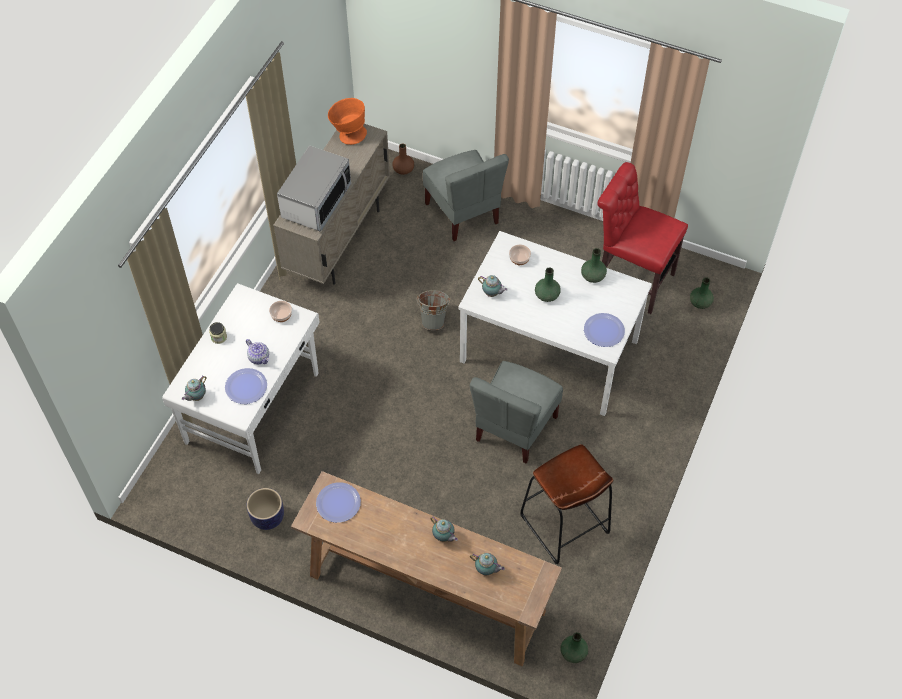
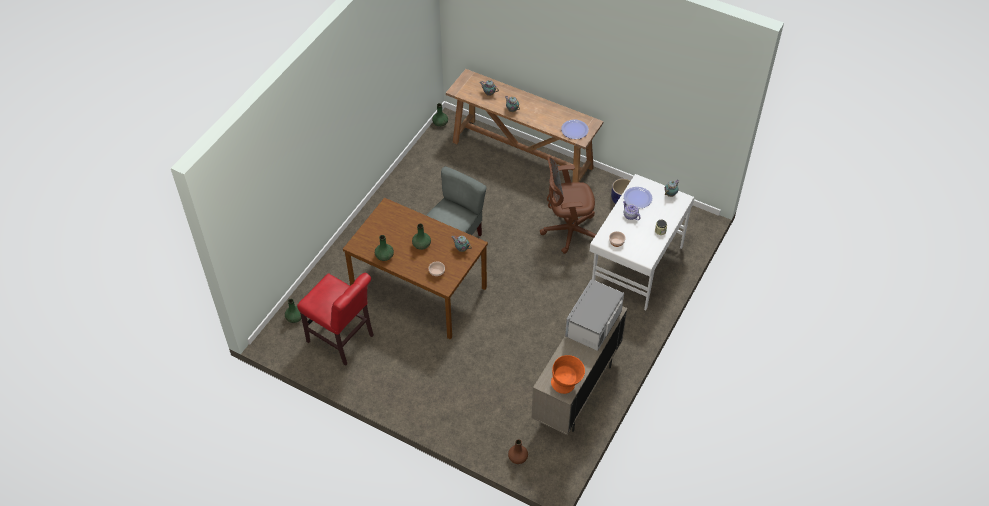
camera: 175 degrees left, 5 degrees down
grey bucket [417,290,450,331] -> none
grey chair [423,150,509,241] -> none
white dining table [458,231,652,416] -> brown dining table [343,198,488,340]
brown stool [520,444,613,564] -> none
plate [584,313,625,347] -> none
none -> brown office chair [540,157,596,254]

